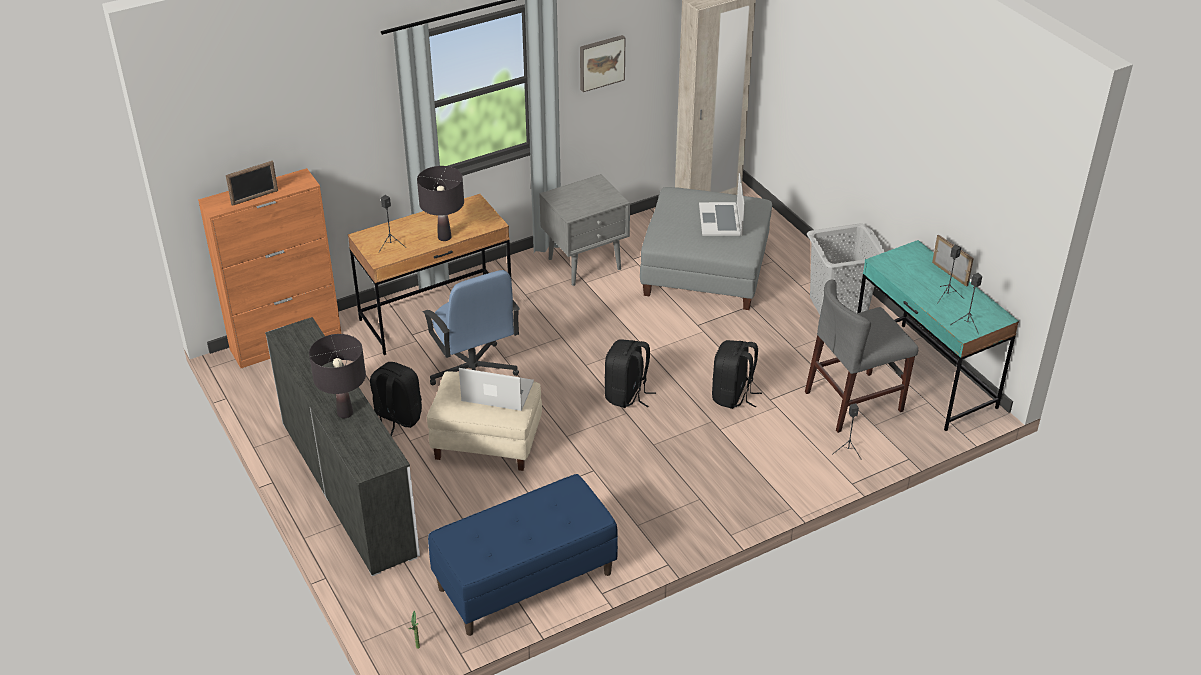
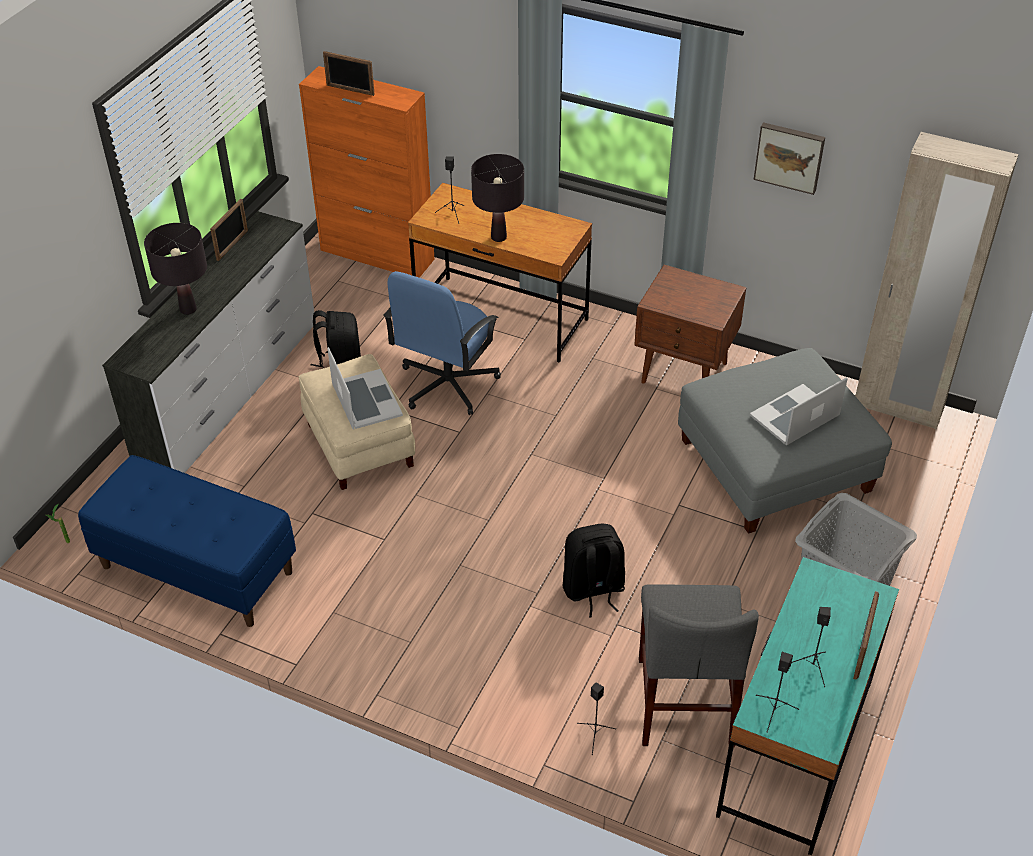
camera: 55 degrees right, 5 degrees up
grey nightstand [539,174,630,286] -> brown nightstand [634,265,746,384]
black backpack [605,340,656,408] -> none
grey chair [805,280,918,433] -> grey chair turned 120 degrees counterclockwise [639,584,759,747]
none -> picture frame [210,199,248,261]

